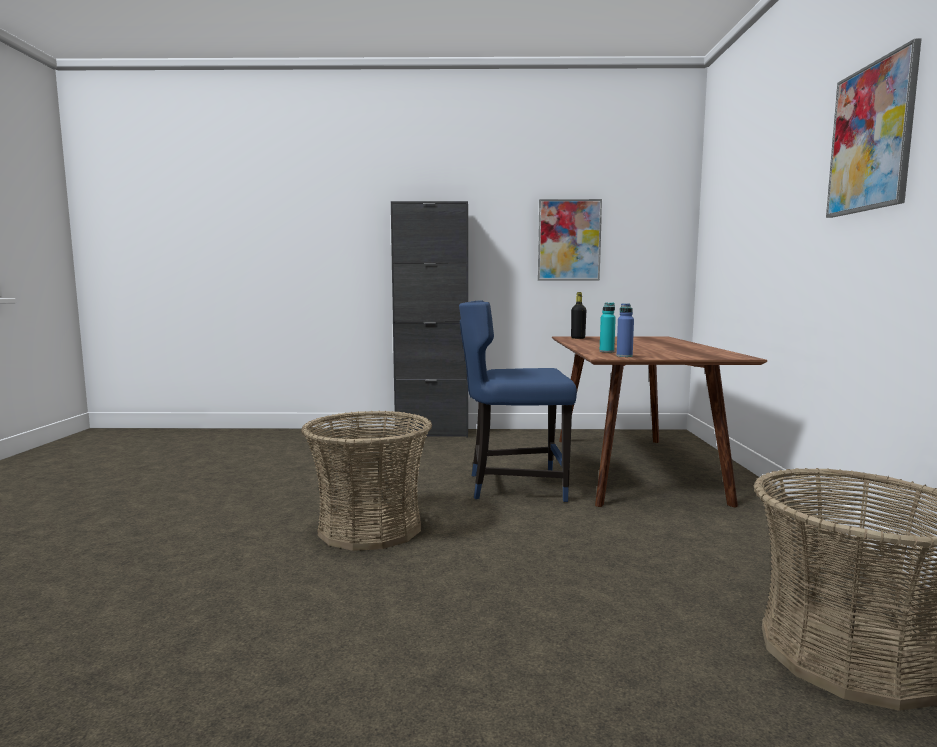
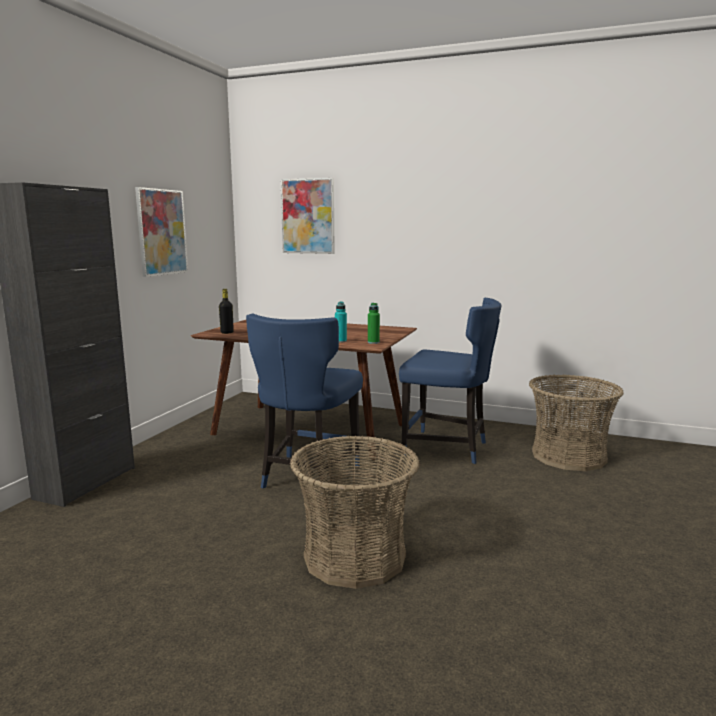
camera: 70 degrees left, 5 degrees up
blue bottle [617,303,634,357] -> green bottle [368,303,380,344]
picture [826,39,921,218] -> picture moved to [281,178,335,254]
none -> blue chair [399,298,502,464]

